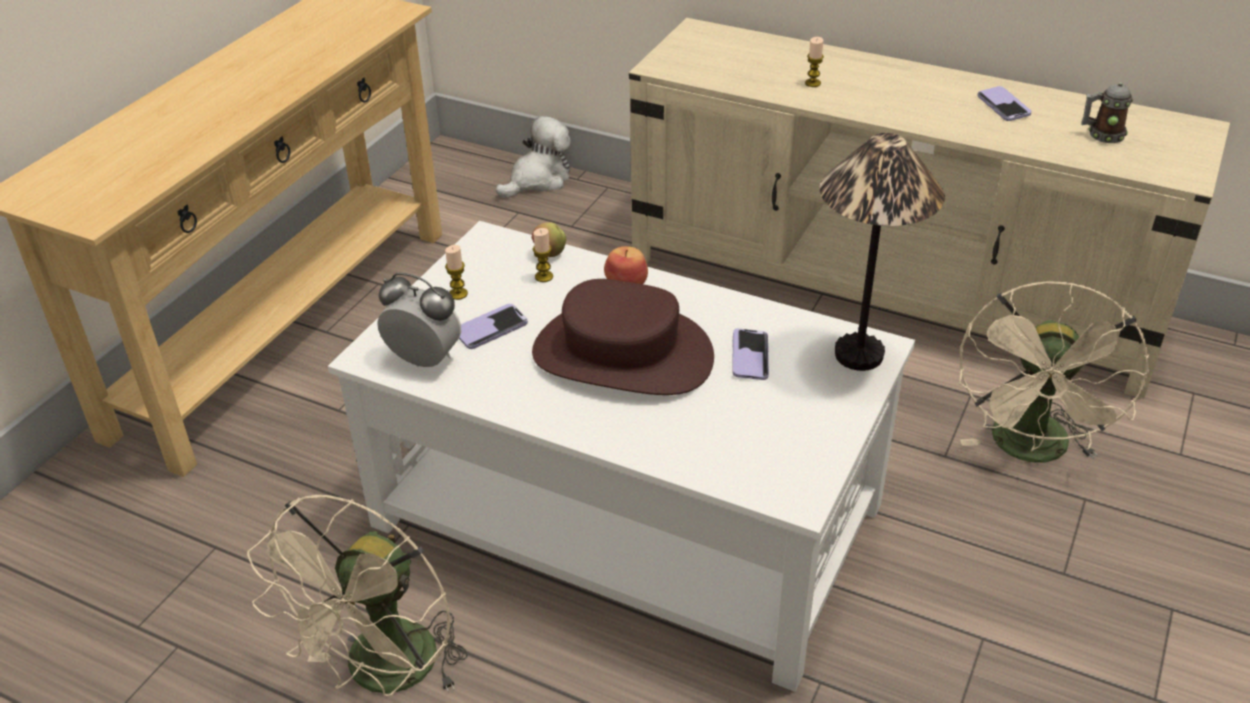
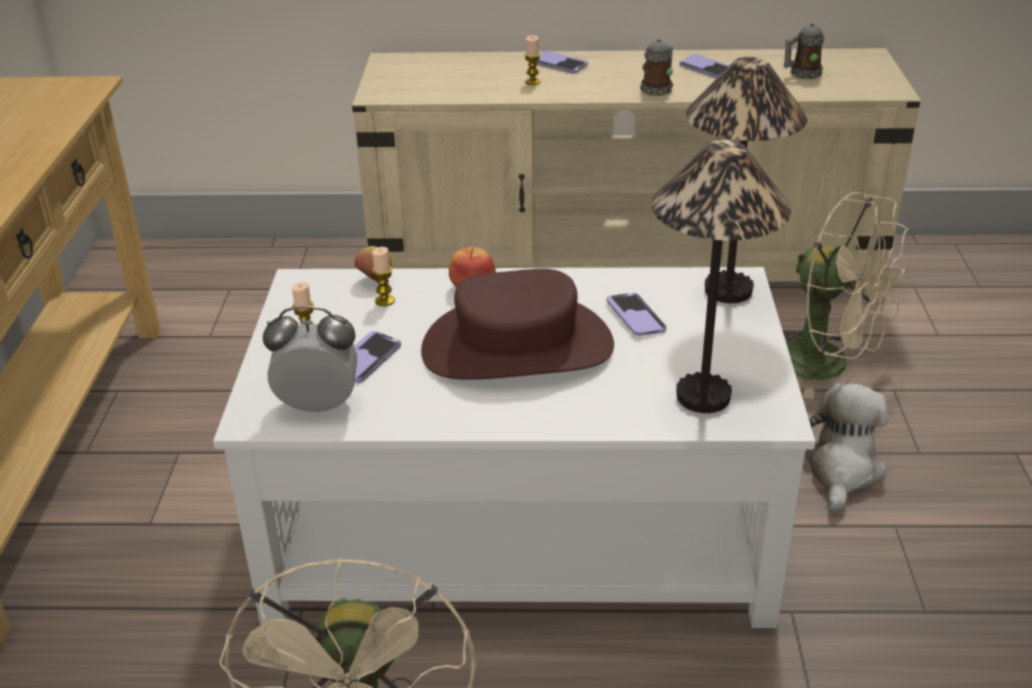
camera: 25 degrees left, 5 degrees down
plush toy [496,116,571,198] -> plush toy moved to [805,383,888,513]
beige fan [959,281,1150,463] -> beige fan turned 45 degrees counterclockwise [783,192,908,399]
none -> phone [536,51,588,74]
none -> mug [640,39,673,96]
none -> table lamp [651,140,791,413]

